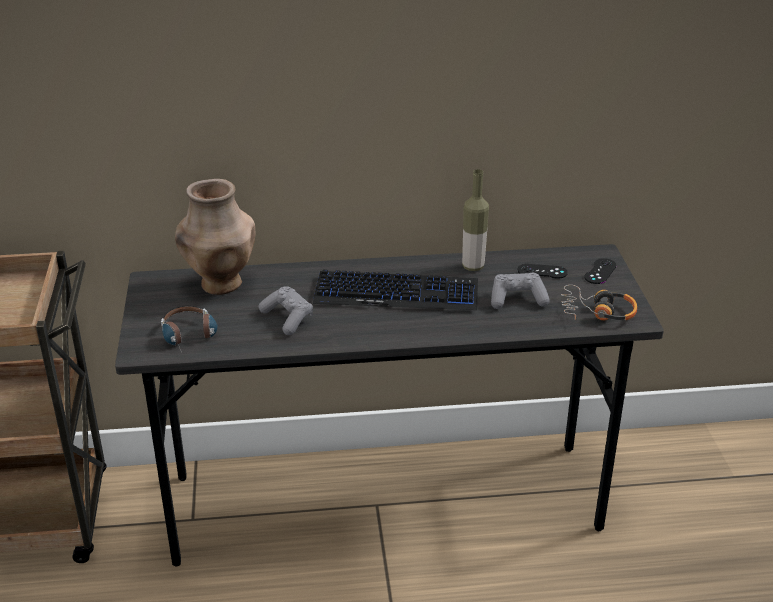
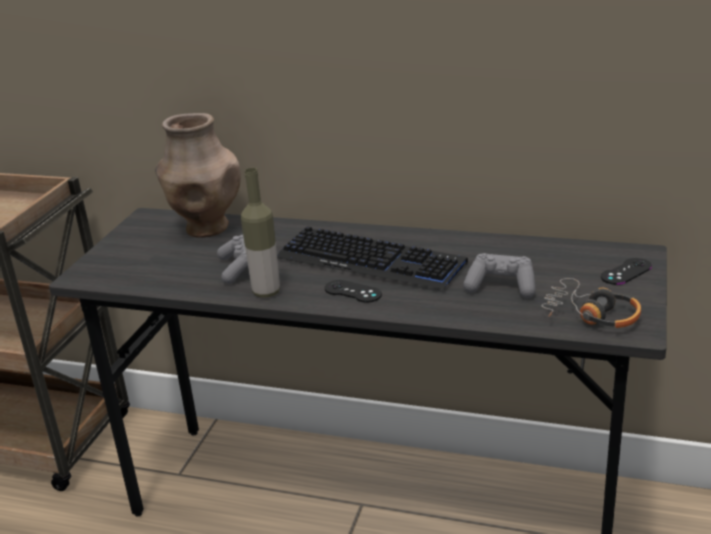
camera: 25 degrees right, 5 degrees down
headphones [161,306,218,354] -> none
bottle [462,169,489,271] -> bottle moved to [241,168,280,298]
black game controller [517,264,568,279] -> black game controller moved to [325,280,382,303]

